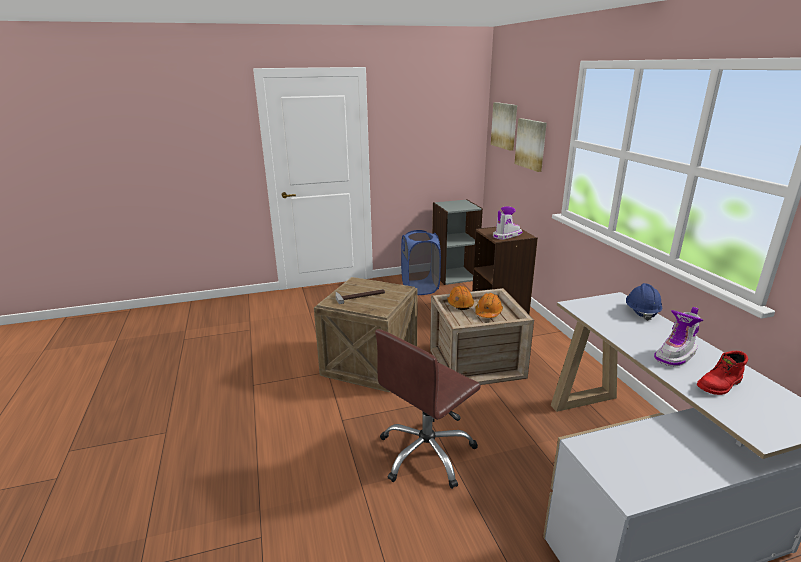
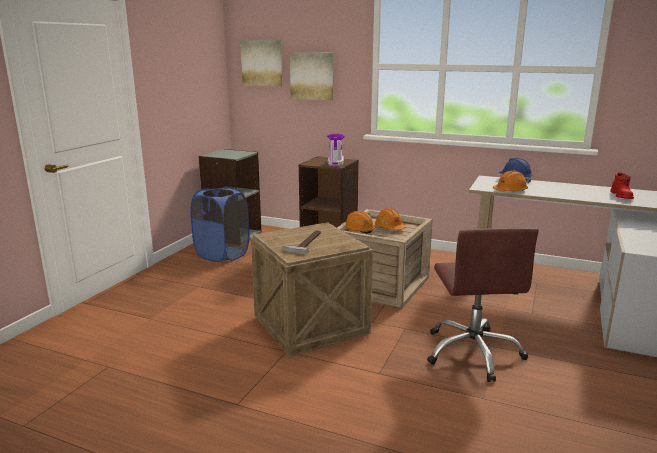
camera: 50 degrees left, 5 degrees down
boot [654,307,704,367] -> none
none -> orange hard hat [493,171,528,191]

